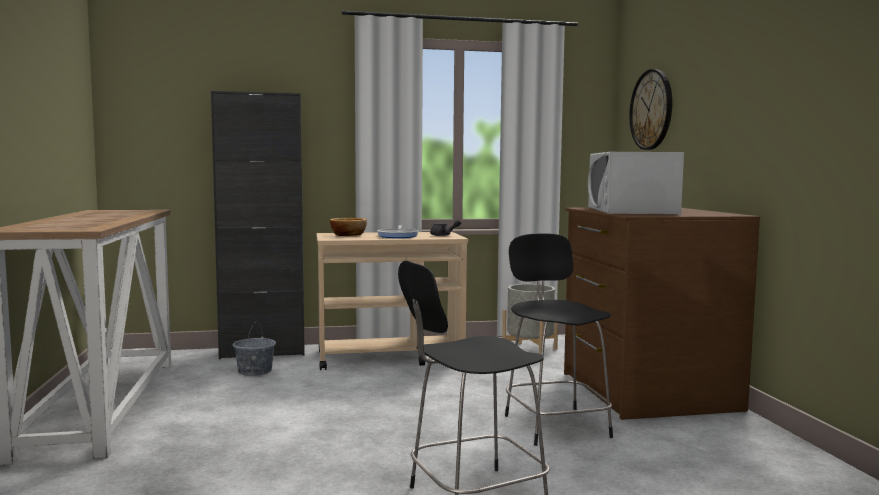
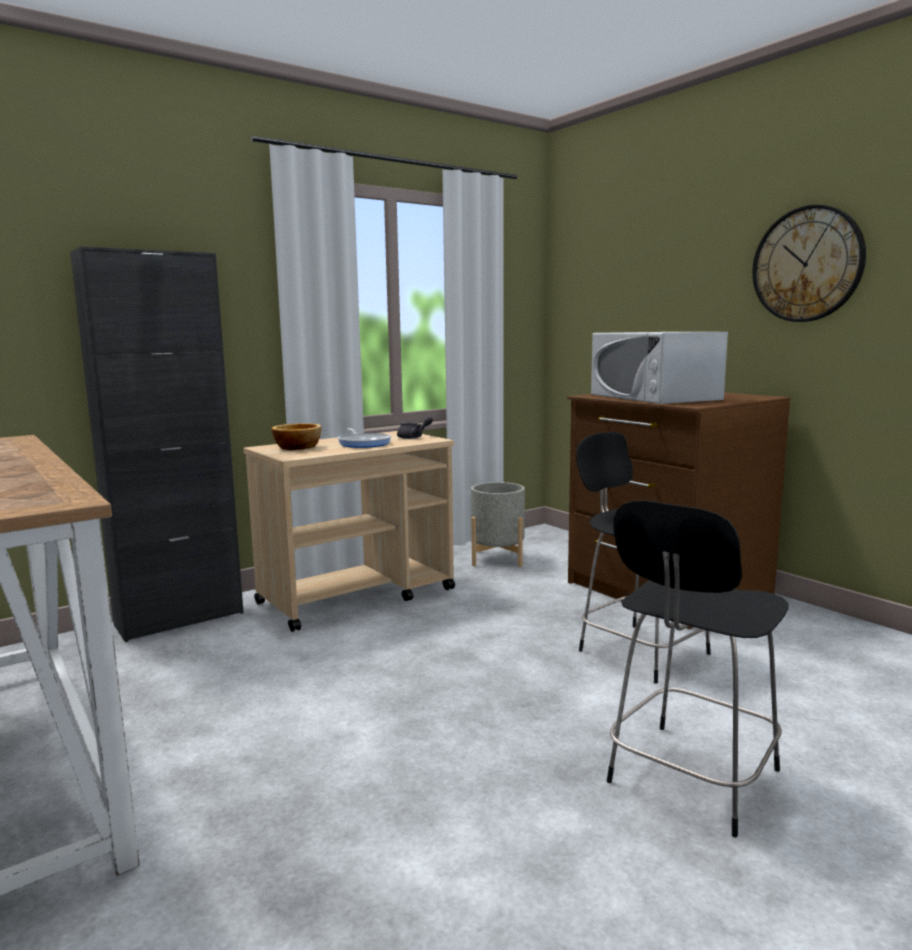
camera: 25 degrees left, 5 degrees up
grey bucket [233,321,276,376] -> none
wall clock [629,69,672,150] -> wall clock moved to [752,205,866,322]

